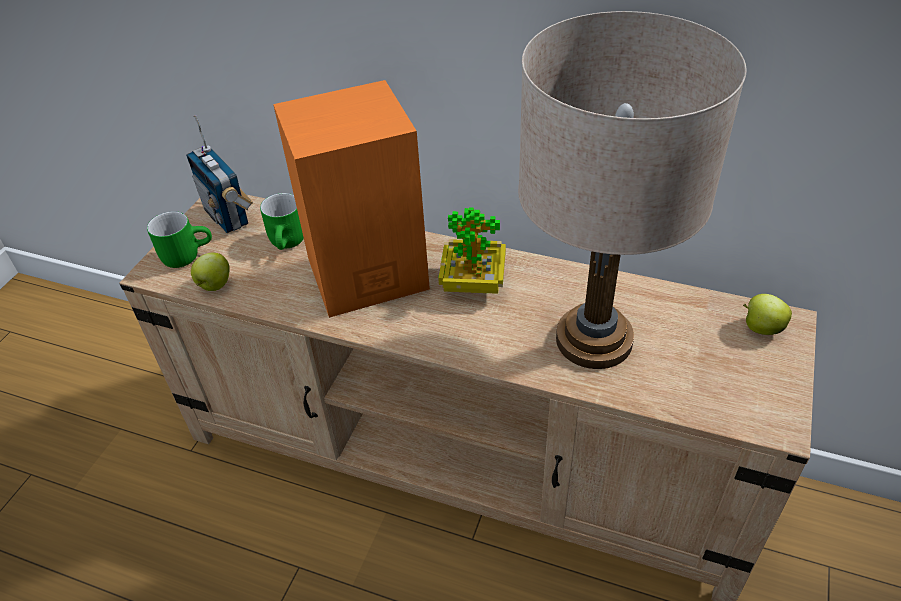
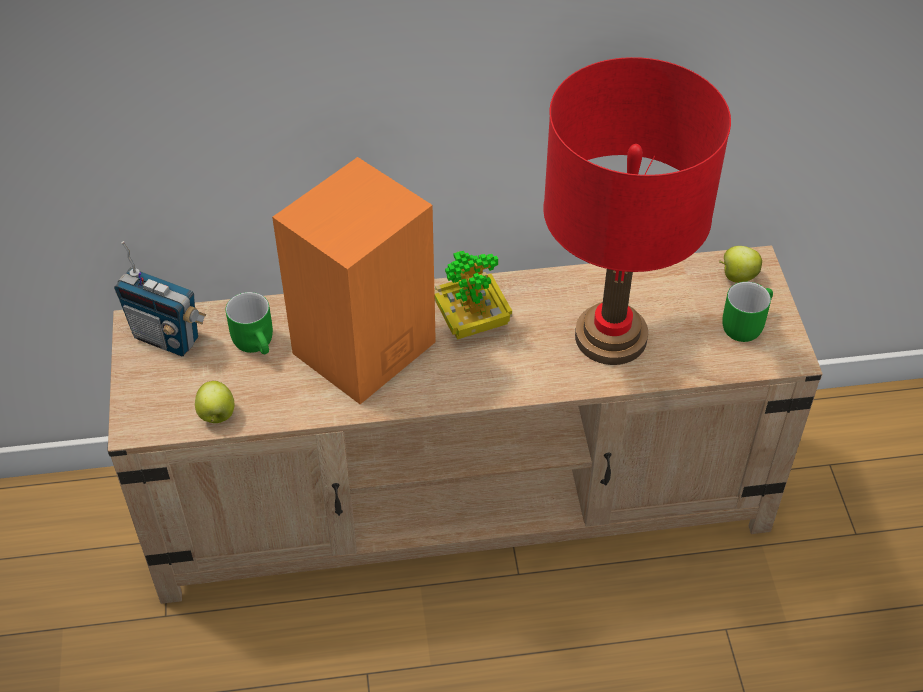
camera: 30 degrees left, 5 degrees up
green mug [147,211,212,268] -> green mug moved to [722,282,773,342]
beige table lamp [518,11,747,369] -> red table lamp [543,57,731,365]

